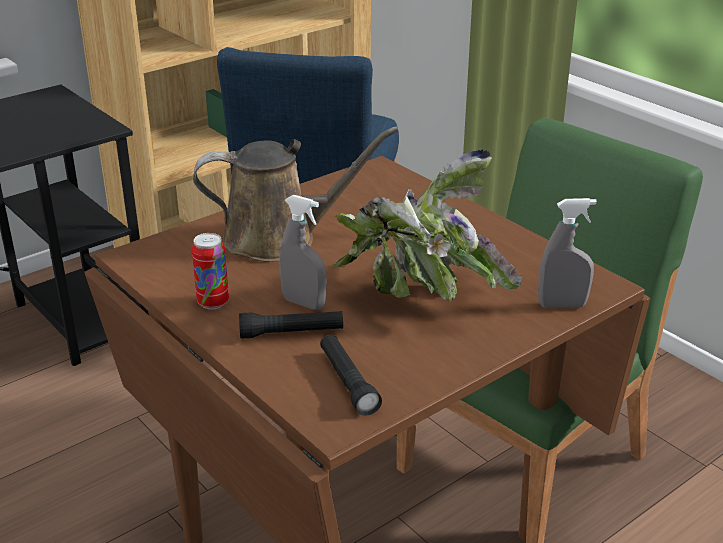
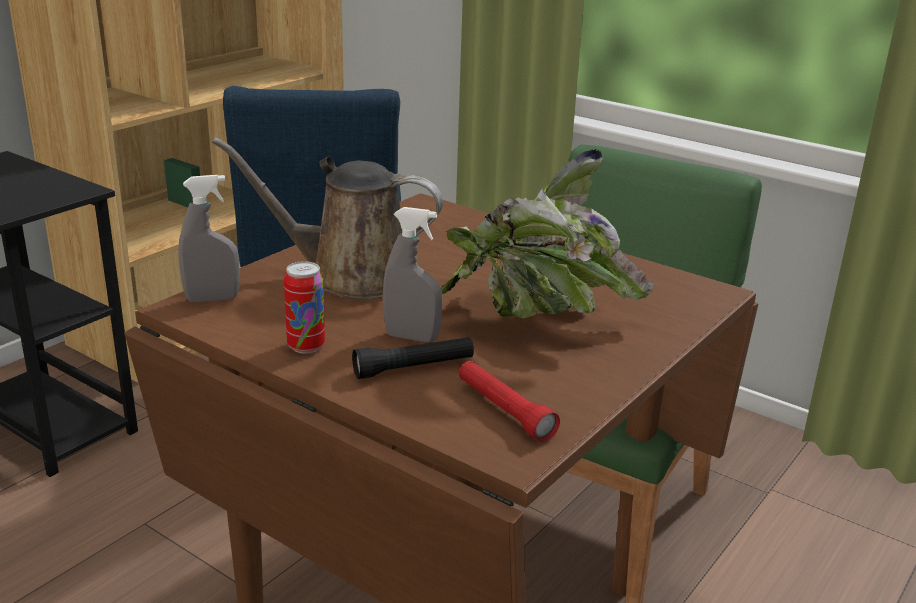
camera: 15 degrees left, 5 degrees down
brown watering can [193,127,398,262] -> brown watering can turned 150 degrees counterclockwise [212,137,443,300]
black flashlight [320,334,382,416] -> red flashlight [459,361,560,442]
grey spray bottle [538,198,597,308] -> grey spray bottle moved to [178,175,240,302]

